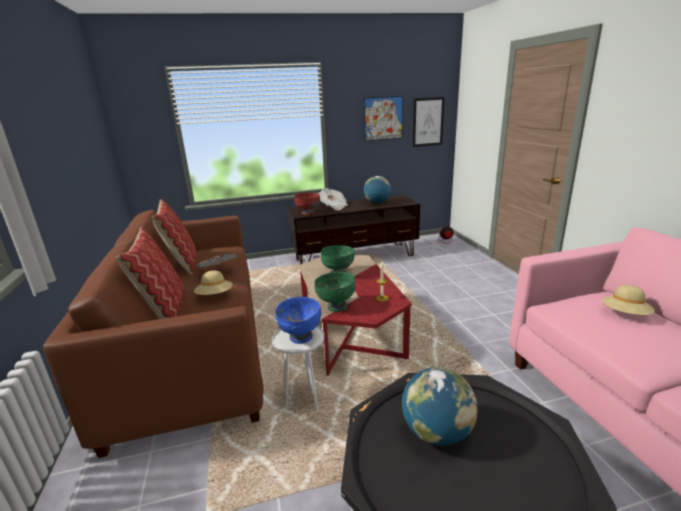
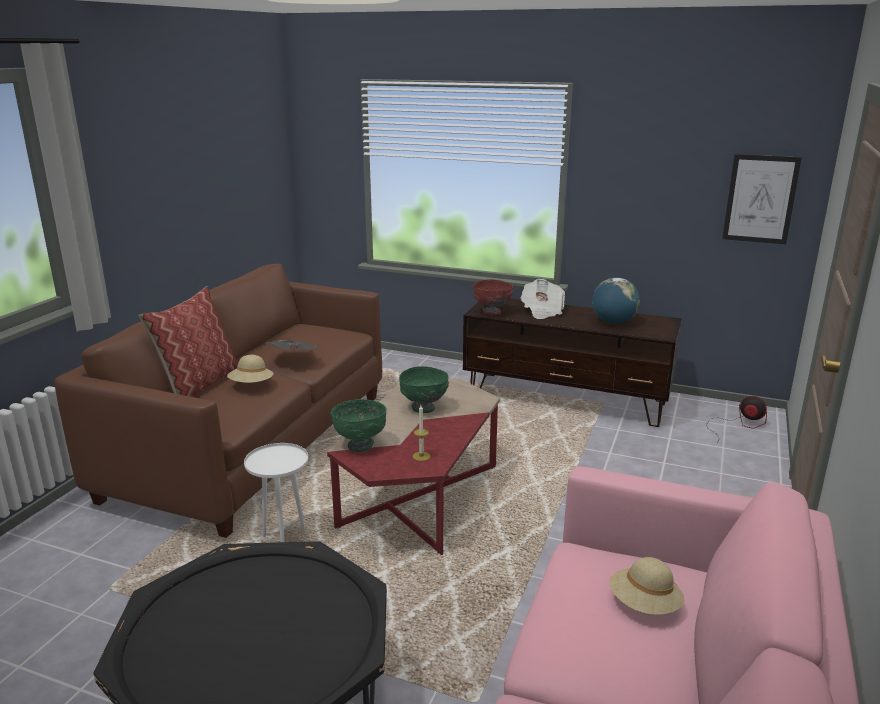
camera: 35 degrees right, 0 degrees up
pillow [152,199,196,275] -> none
blue bowl [275,297,321,344] -> none
picture [364,96,403,141] -> none
globe [402,367,478,446] -> none

